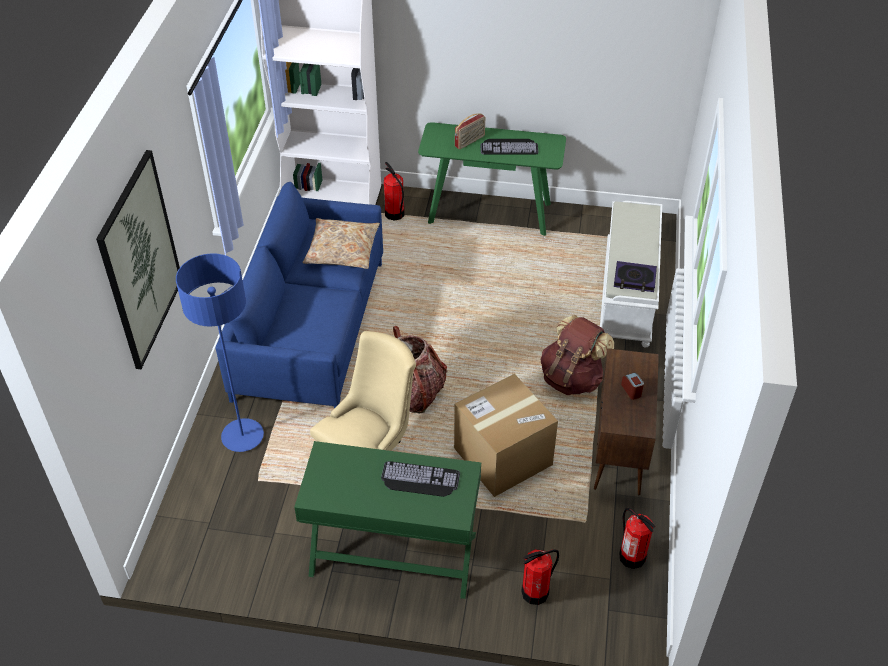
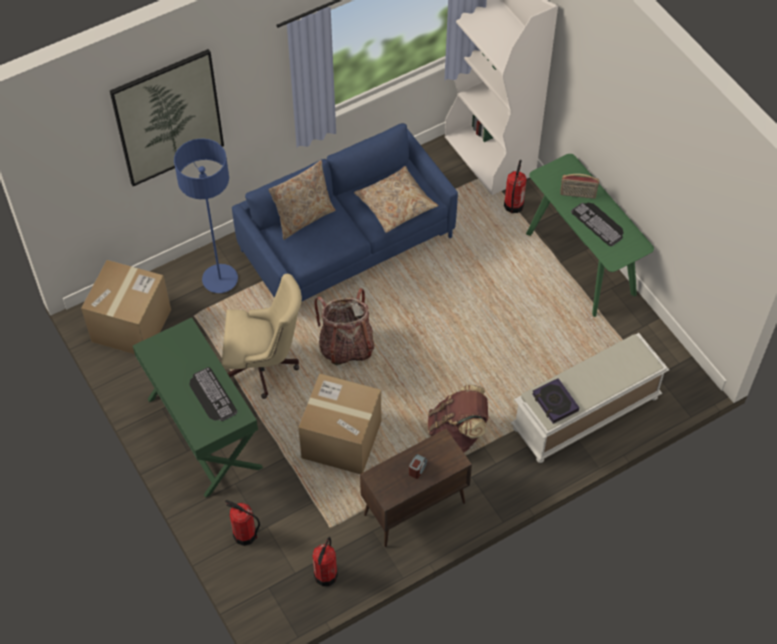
camera: 50 degrees right, 10 degrees up
none -> cardboard box [81,260,171,354]
none -> beige pillow [268,160,336,240]

